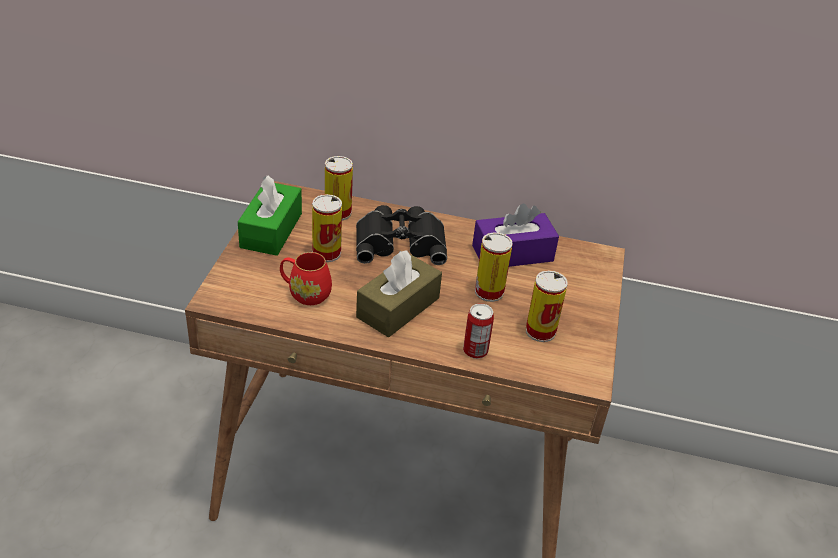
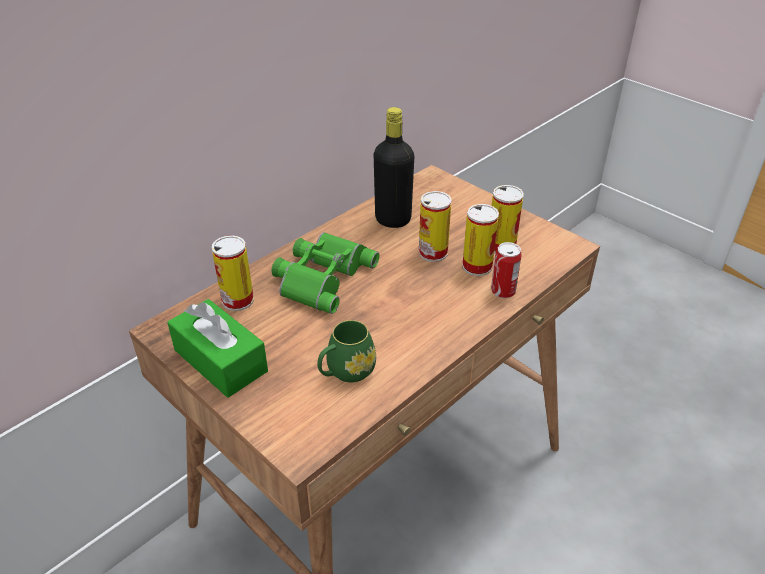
camera: 55 degrees left, 0 degrees up
red mug [280,252,332,305] -> green mug [317,320,376,382]
can [312,194,342,262] -> can moved to [462,204,499,276]
black binoculars [356,205,447,265] -> green binoculars [271,232,380,314]
brown tissue box [356,250,442,337] -> none
purple tissue box [472,204,559,267] -> black bottle [374,107,414,228]

